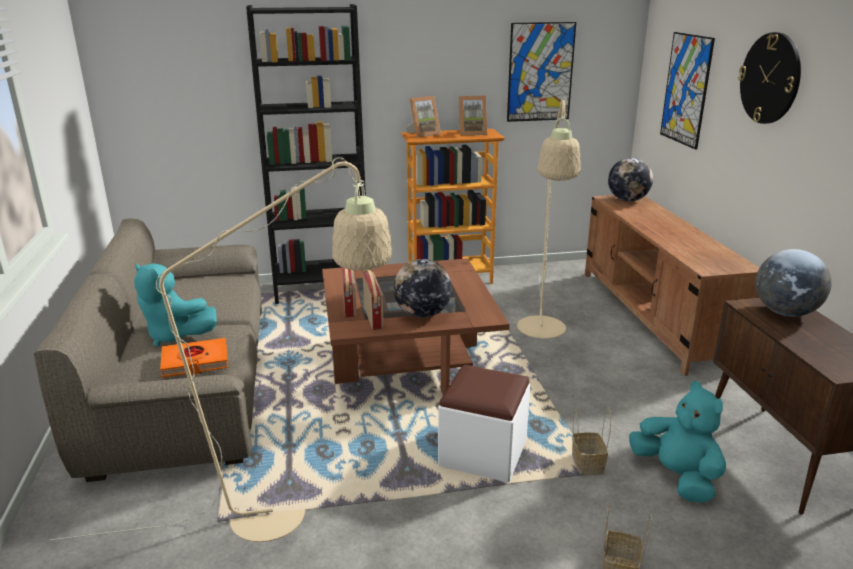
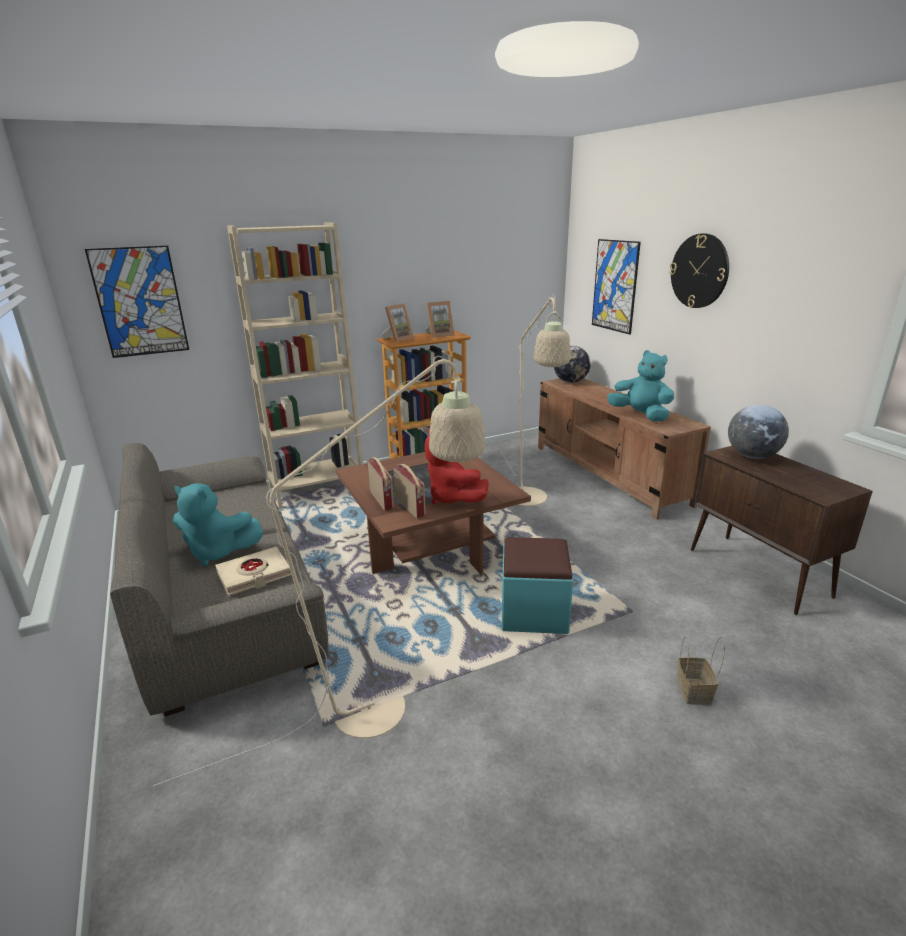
camera: 15 degrees left, 0 degrees up
orange book [160,338,228,378] -> beige book [215,547,292,596]
black bookcase [246,4,366,304] -> beige bookcase [227,222,363,509]
globe [394,259,452,318] -> red plush toy [424,428,489,505]
white ottoman [438,365,530,483] -> turquoise ottoman [502,537,573,634]
picture [507,22,576,122] -> picture moved to [85,245,189,358]
basket [572,408,611,475] -> none
turquoise plush toy [629,381,726,503] -> turquoise plush toy moved to [607,350,674,421]

